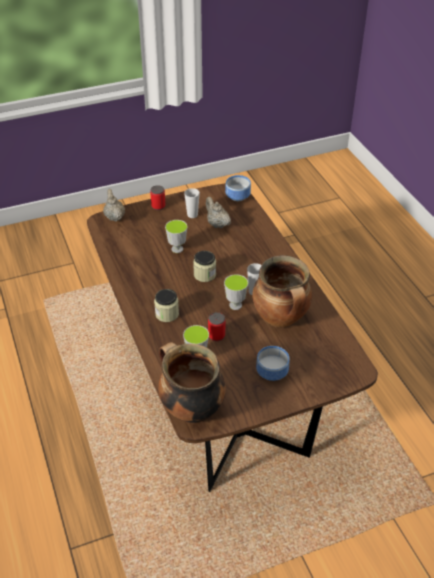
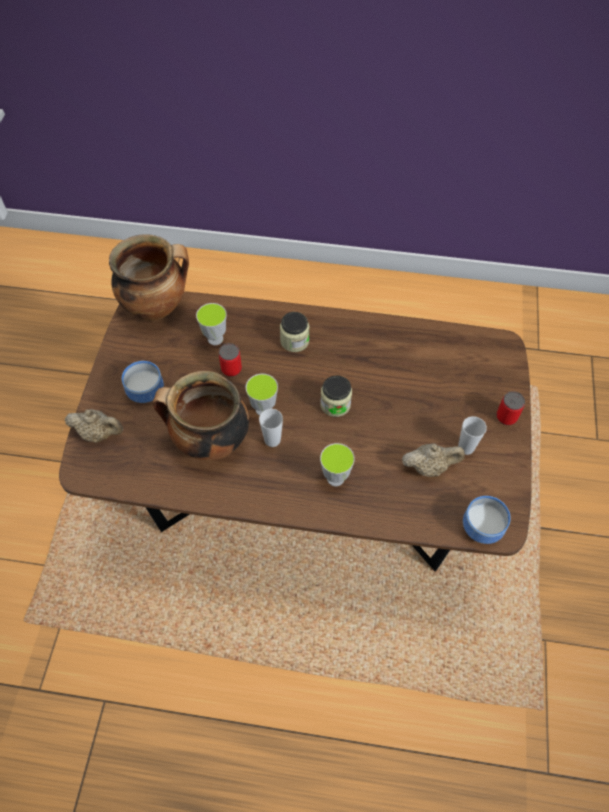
camera: 120 degrees right, 15 degrees up
beige teapot [103,189,125,222] -> beige teapot moved to [65,409,123,443]
cup [165,220,187,253] -> cup moved to [320,443,355,486]

